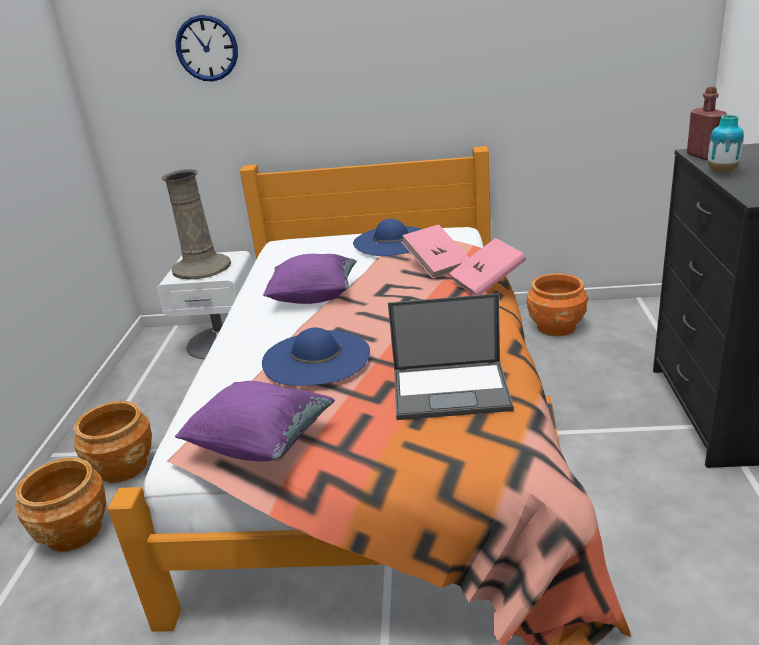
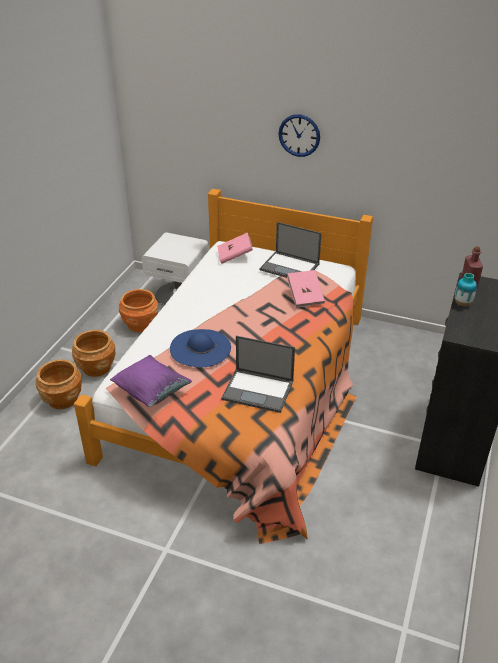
camera: 15 degrees right, 10 degrees up
beige vase [161,169,231,280] -> none
wall clock [175,15,238,82] -> wall clock moved to [278,114,320,157]
purple pillow [263,254,357,304] -> none
blue hat [353,219,421,256] -> laptop [260,222,322,278]
pink book [449,238,526,295] -> pink book moved to [217,232,253,264]
orange planter [526,273,588,336] -> orange planter moved to [119,289,158,332]

